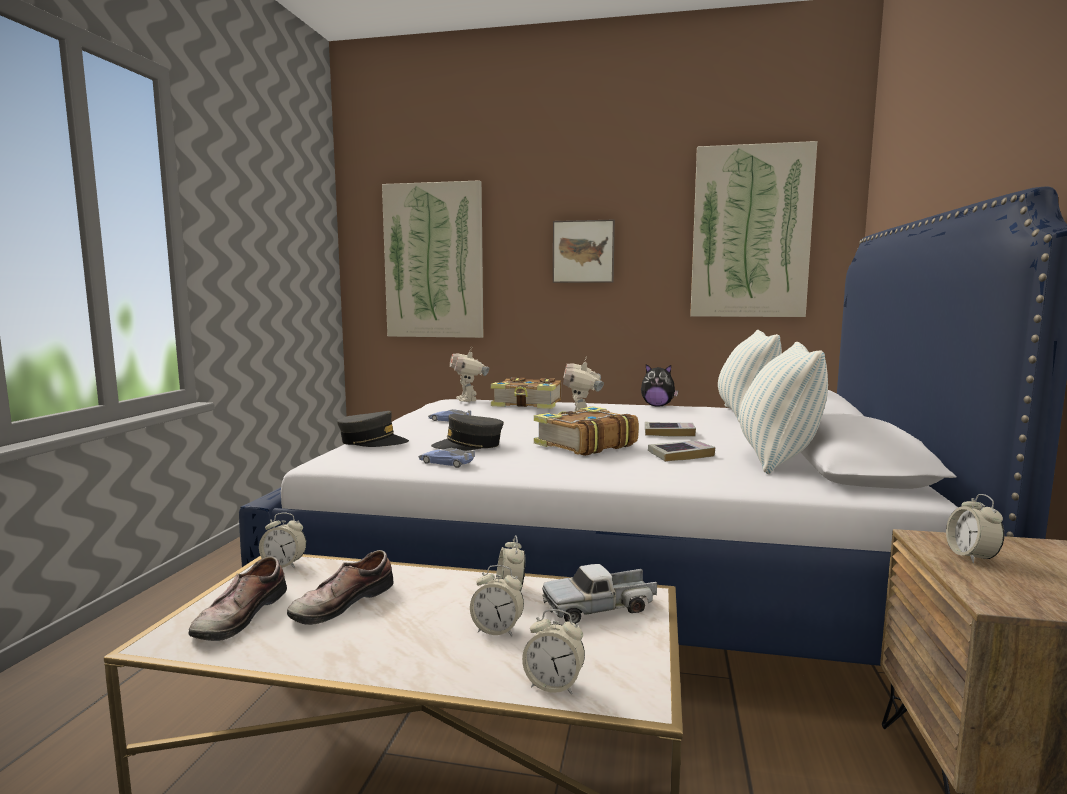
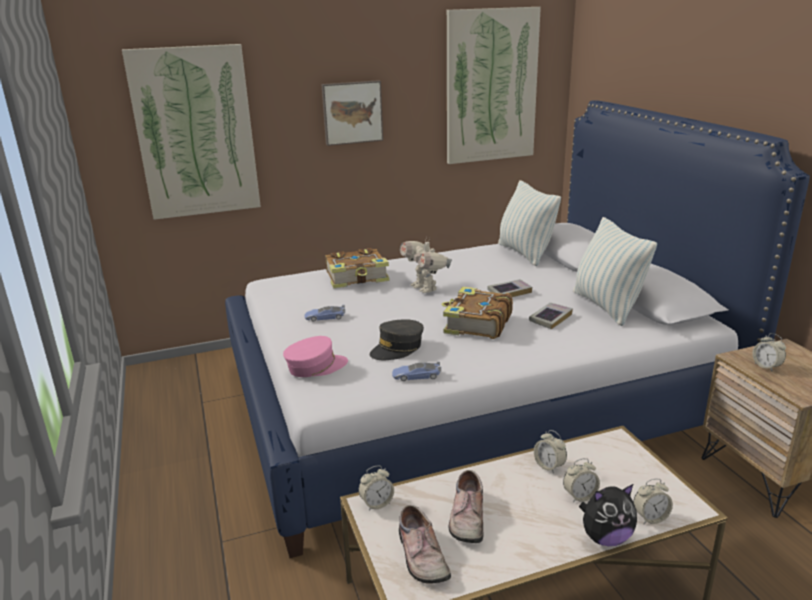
camera: 30 degrees left, 15 degrees up
grey cap [337,411,409,447] -> pink cap [283,336,348,377]
toy robot [450,348,489,402] -> none
toy truck [542,564,657,624] -> none
plush toy [641,364,678,407] -> plush toy moved to [579,484,637,546]

